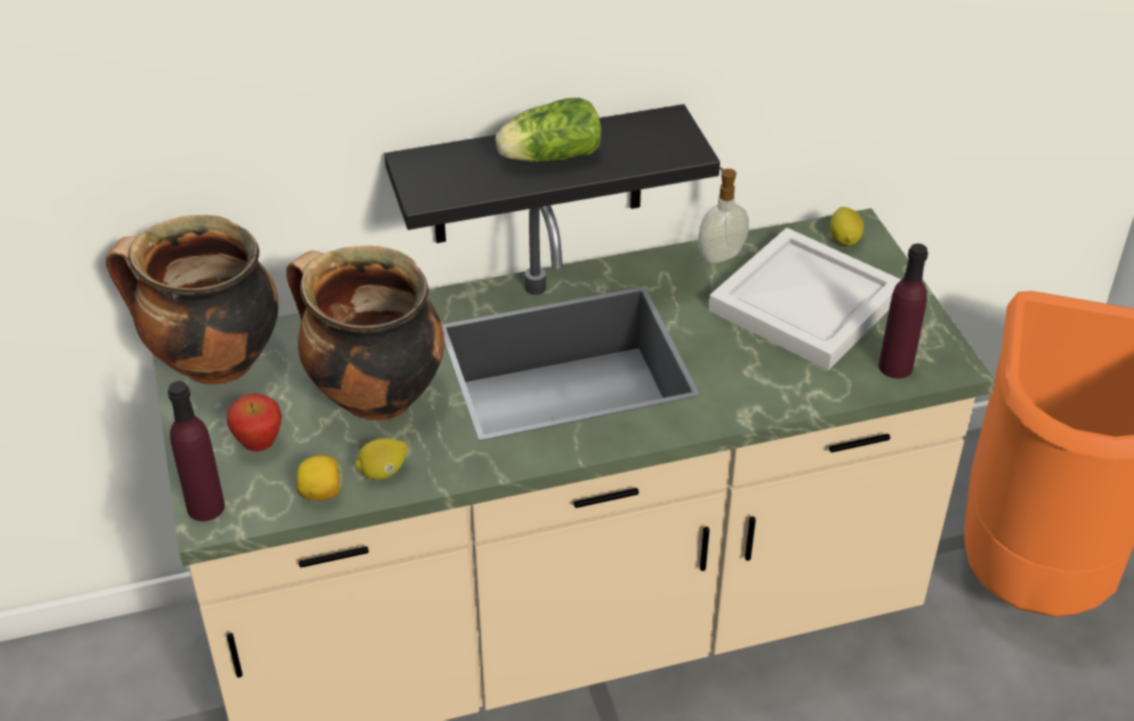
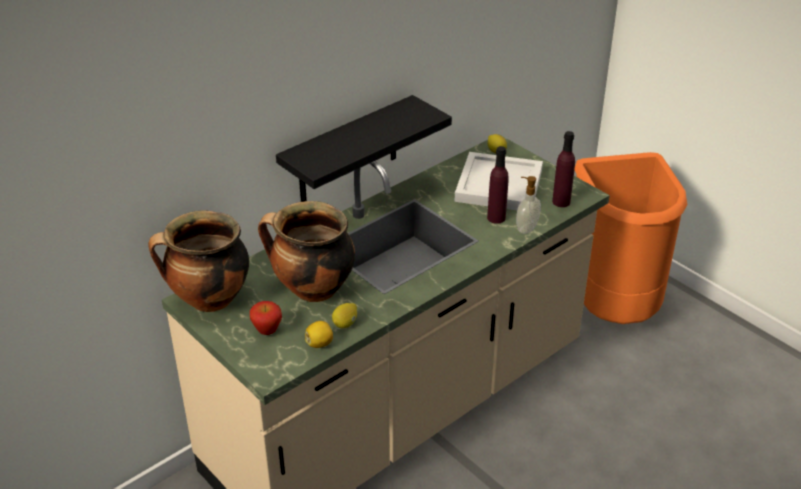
camera: 25 degrees left, 5 degrees down
purple bottle [168,381,225,521] -> purple bottle moved to [487,146,509,224]
lettuce [495,98,601,162] -> none
soap dispenser [698,167,749,263] -> soap dispenser moved to [516,176,541,234]

